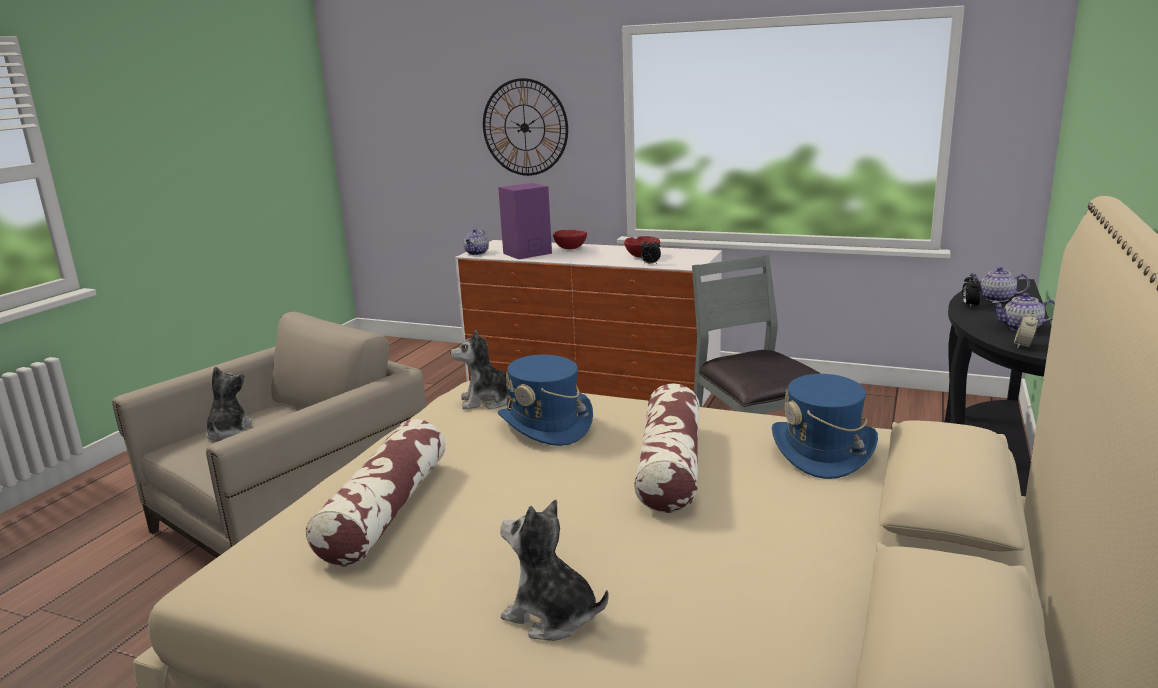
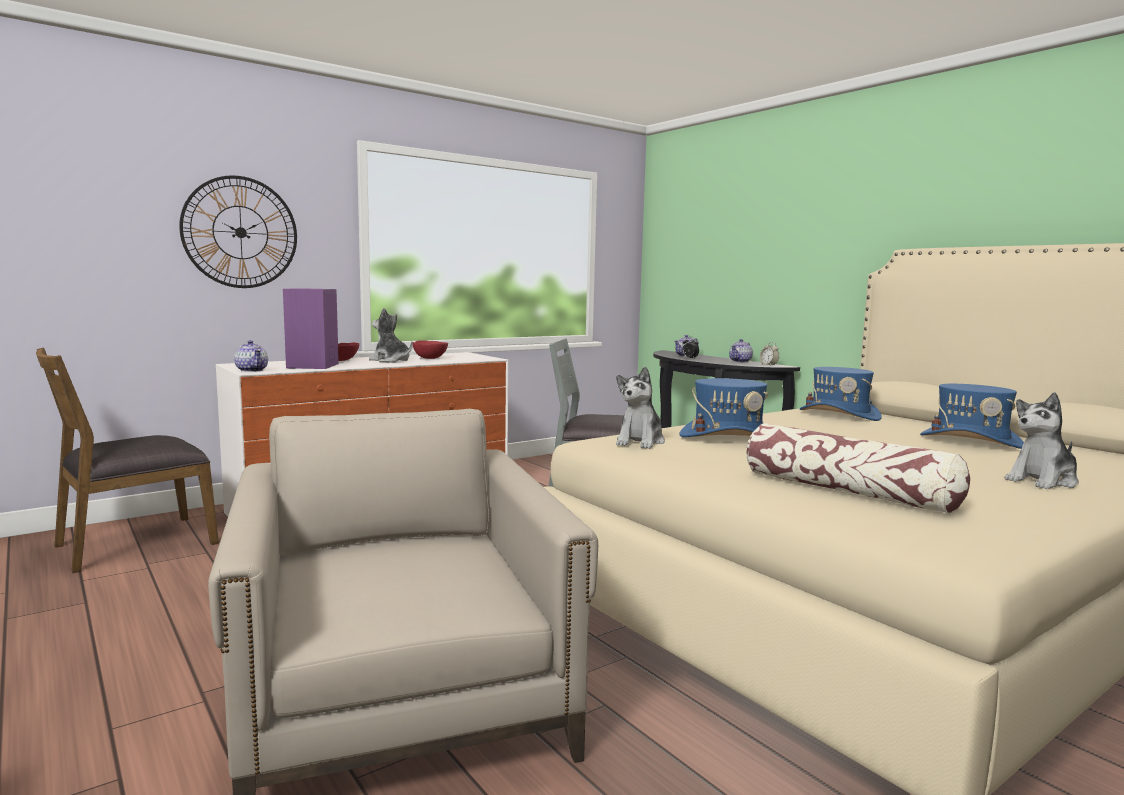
camera: 60 degrees left, 10 degrees down
plush toy [206,367,252,440] -> plush toy moved to [369,308,413,363]
pillow [634,383,700,513] -> none
alarm clock [640,238,661,265] -> none
none -> brown chair [36,348,219,573]
none -> blue hat [920,384,1024,449]

